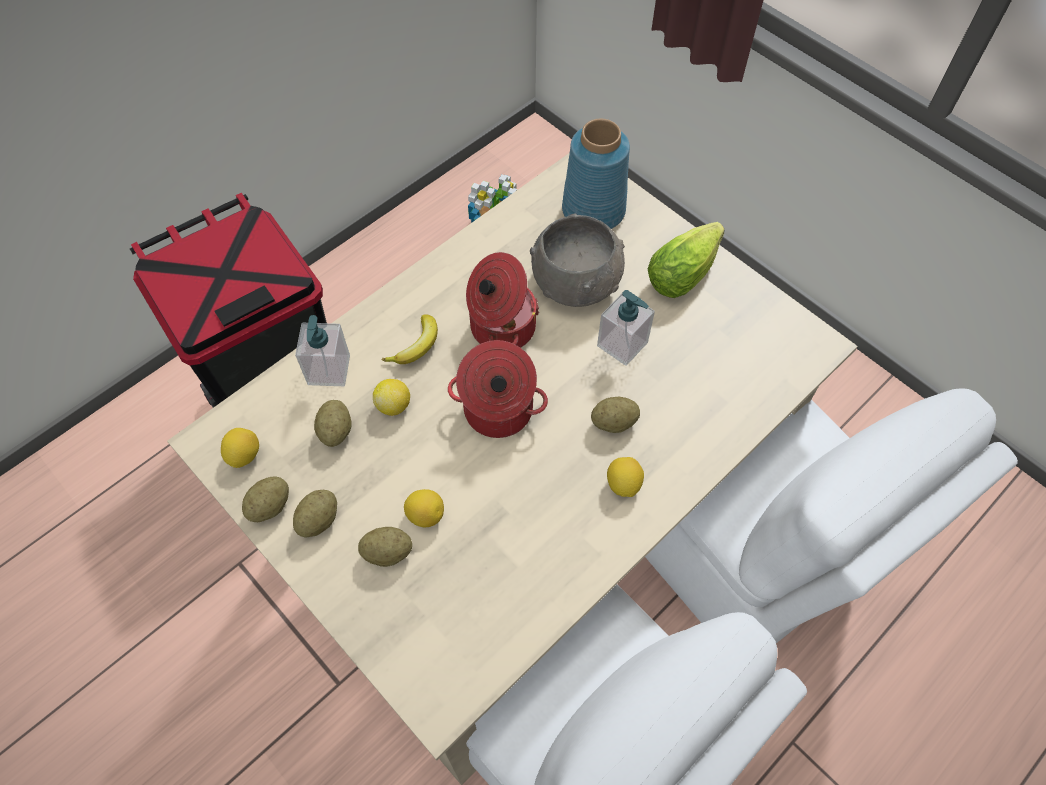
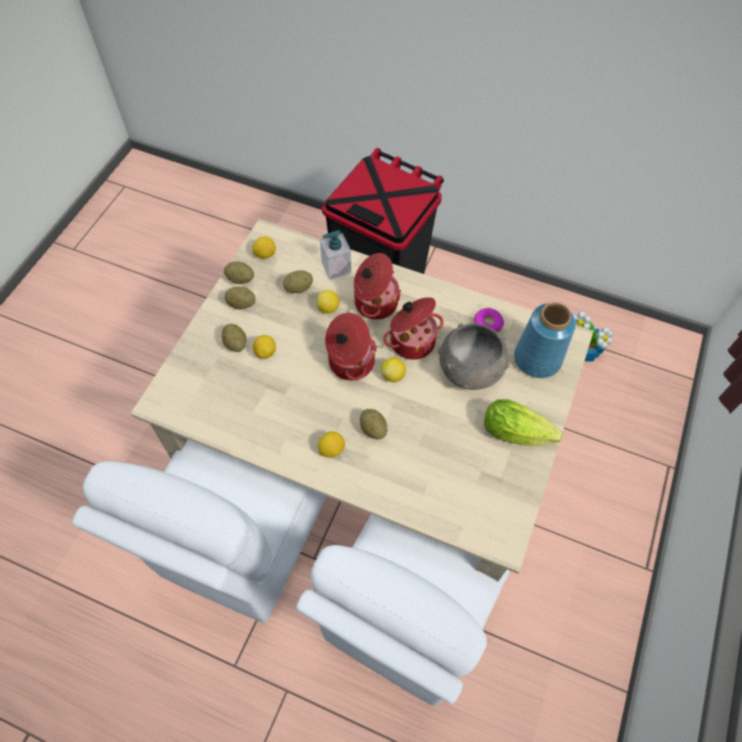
camera: 65 degrees right, 0 degrees up
banana [381,314,438,364] -> cooking pot [354,253,401,320]
soap dispenser [597,290,655,366] -> none
none -> lemon [381,358,406,382]
none -> donut [473,308,504,333]

